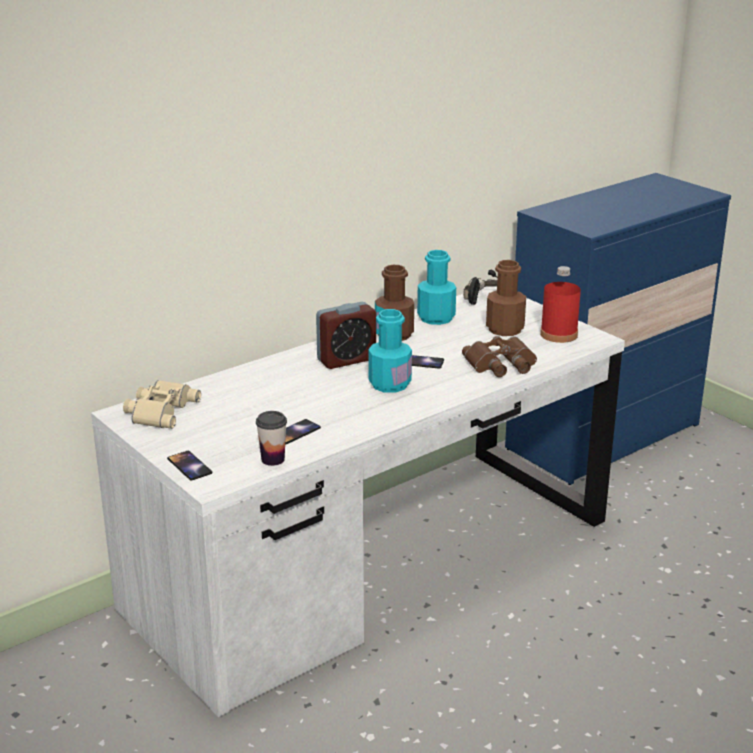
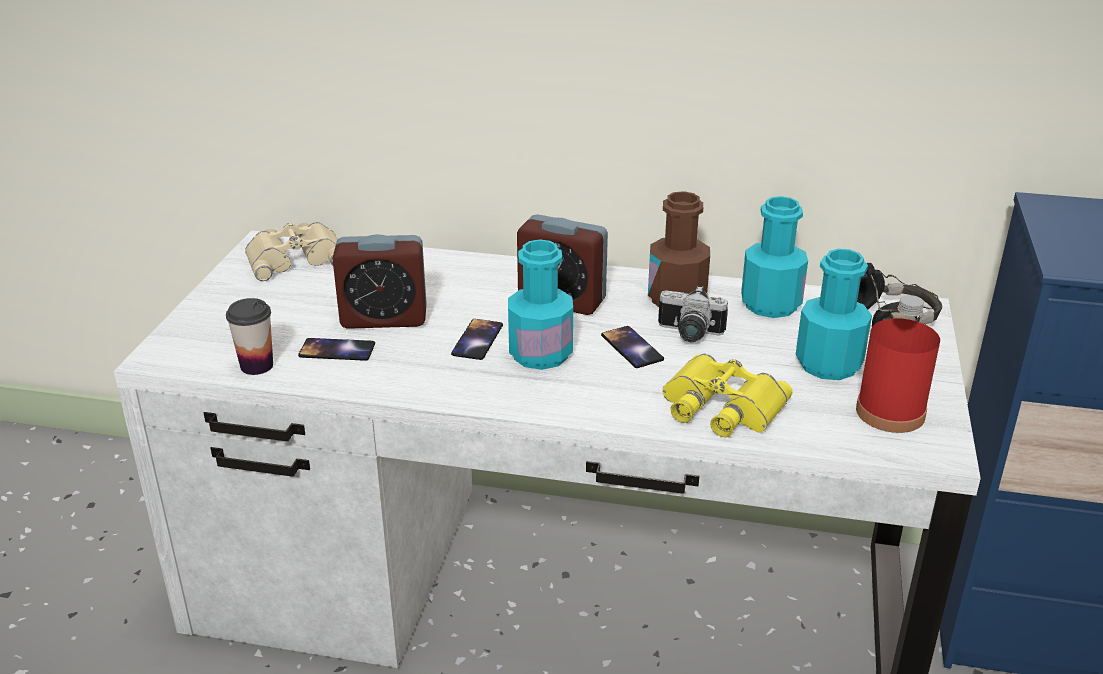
camera: 50 degrees right, 5 degrees up
phone [167,451,213,481] -> phone moved to [451,319,503,360]
brown binoculars [462,336,537,377] -> yellow binoculars [663,354,792,437]
brown bottle [486,260,526,336] -> turquoise bottle [796,249,872,380]
none -> alarm clock [332,234,427,329]
none -> camera [658,286,728,342]

